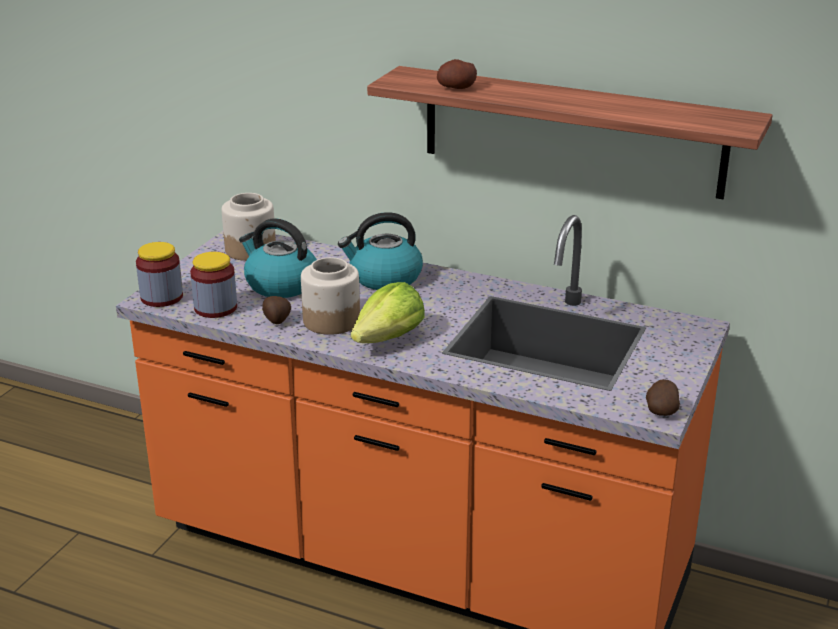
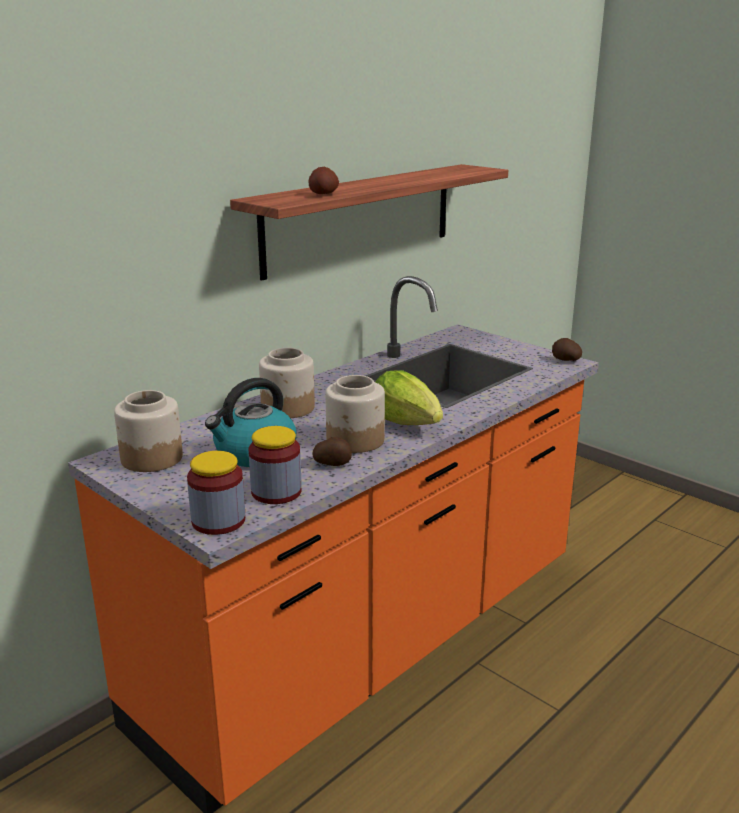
camera: 70 degrees left, 5 degrees down
kettle [338,212,423,290] -> jar [259,348,315,418]

